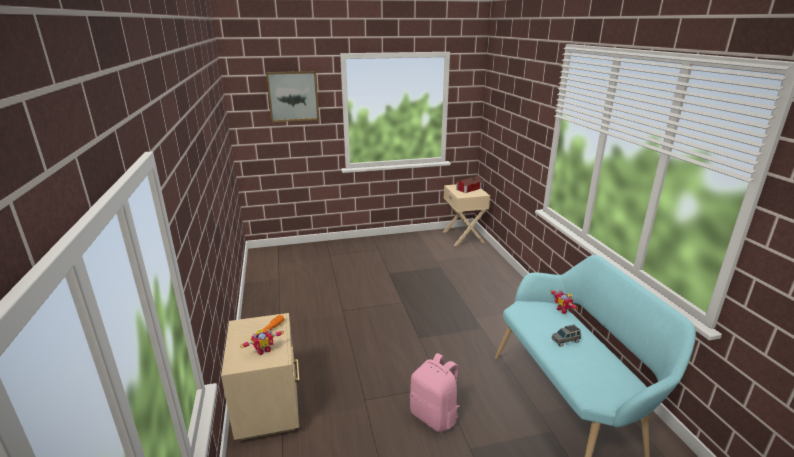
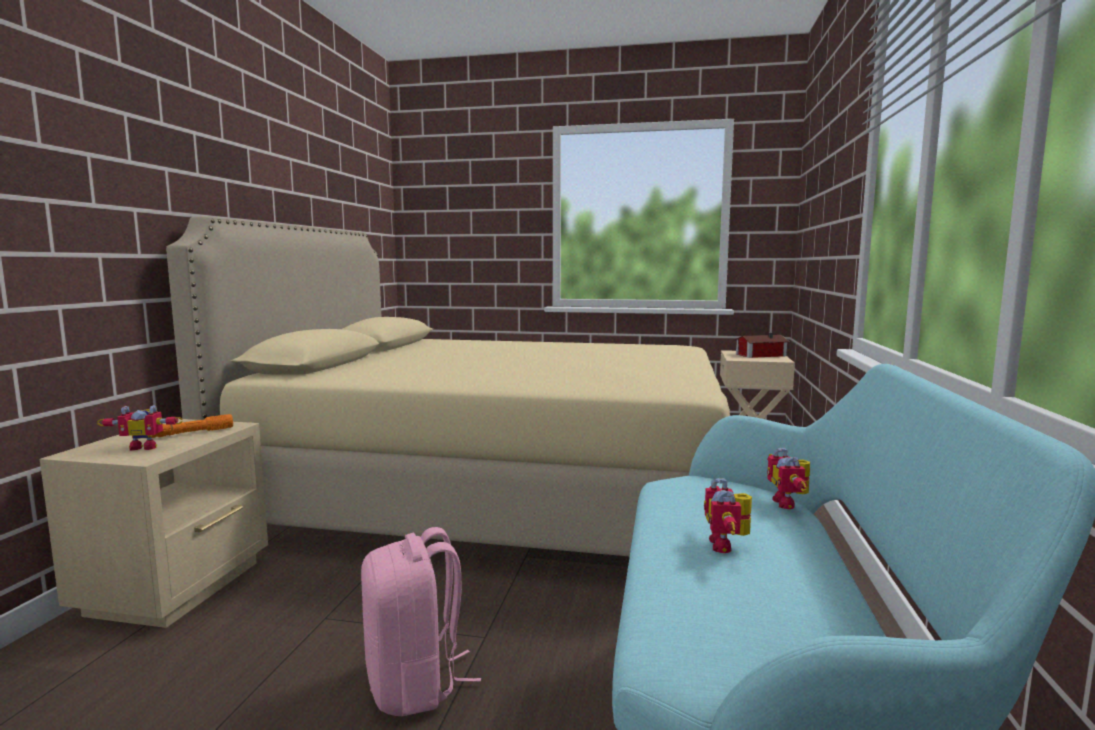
camera: 25 degrees right, 15 degrees down
picture [266,71,319,122] -> none
grey toy car [551,324,581,347] -> toy robot [704,478,752,553]
none -> beige bed [166,216,730,557]

